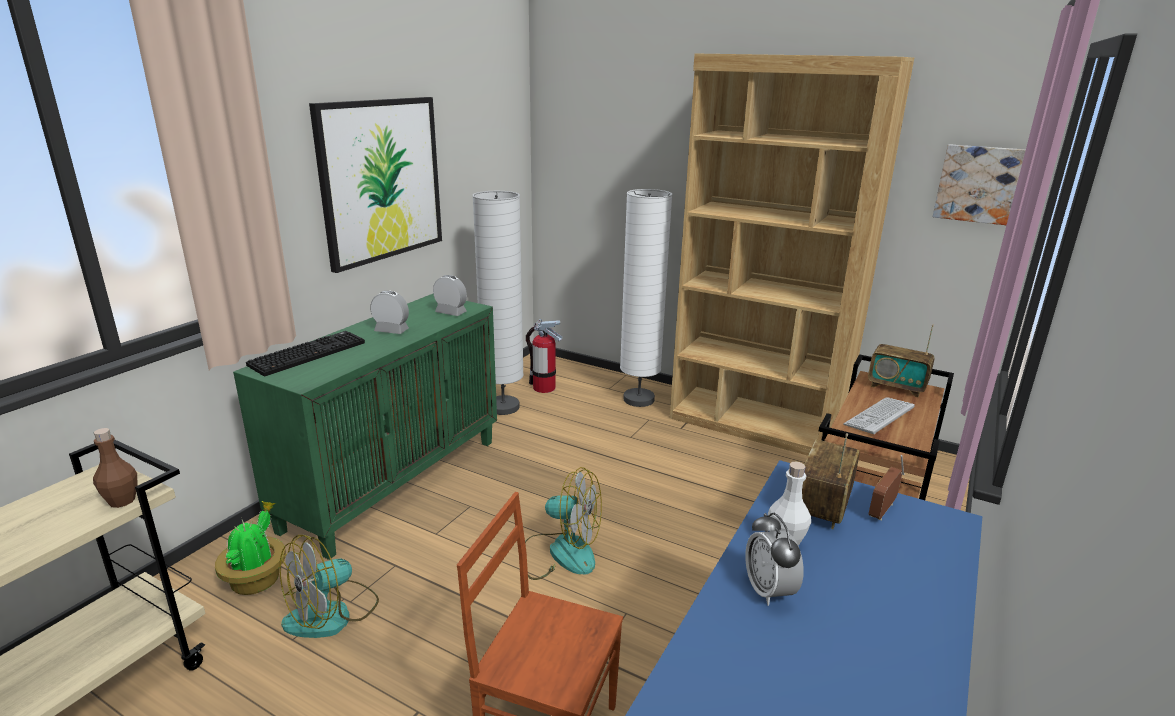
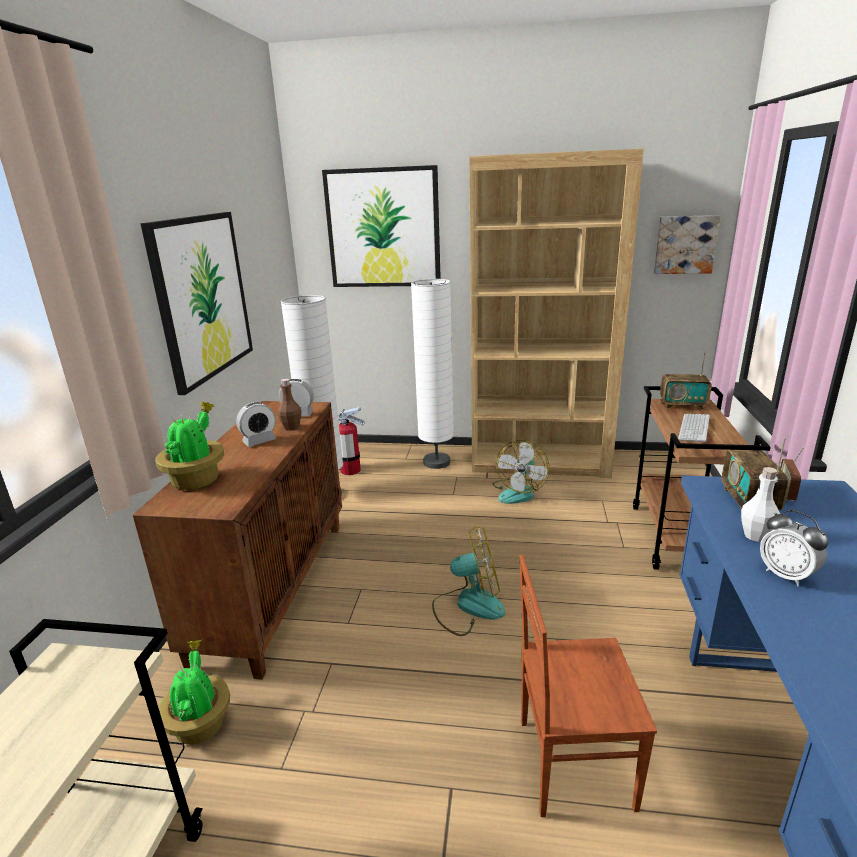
camera: 20 degrees left, 0 degrees up
brown bottle [93,428,138,508] -> brown bottle moved to [278,379,301,431]
green cabinet [233,294,497,560] -> brown cabinet [133,401,342,680]
keyboard [246,331,365,376] -> potted plant [155,402,224,490]
fan [279,535,379,638] -> fan moved to [493,440,550,504]
alarm clock [370,291,409,334] -> alarm clock turned 150 degrees clockwise [236,402,276,447]
none -> picture [322,165,441,287]

